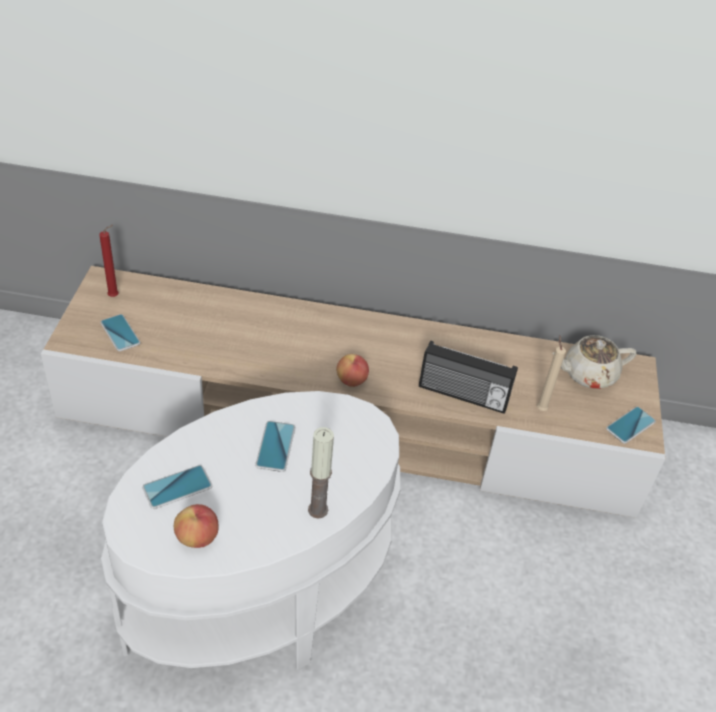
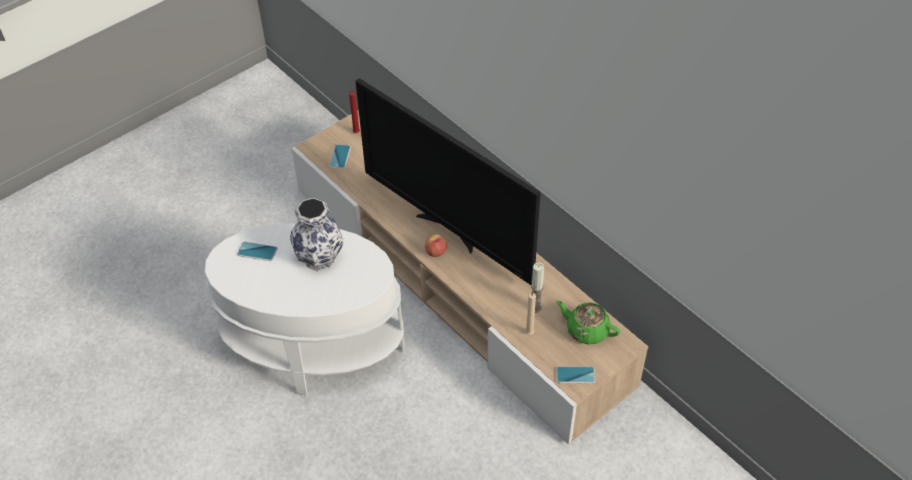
camera: 45 degrees right, 5 degrees up
apple [174,504,219,548] -> none
phone [255,421,295,472] -> vase [290,198,344,272]
candle [308,427,334,519] -> candle moved to [531,262,544,313]
radio [419,341,518,414] -> none
beige teapot [552,335,637,389] -> green teapot [556,300,620,344]
none -> television [356,78,541,285]

